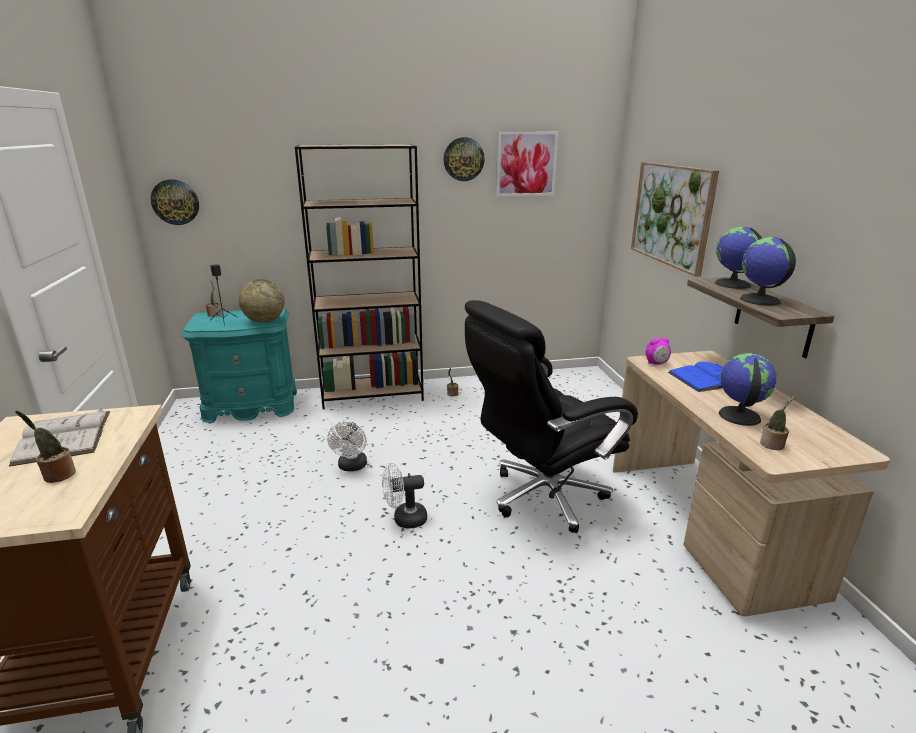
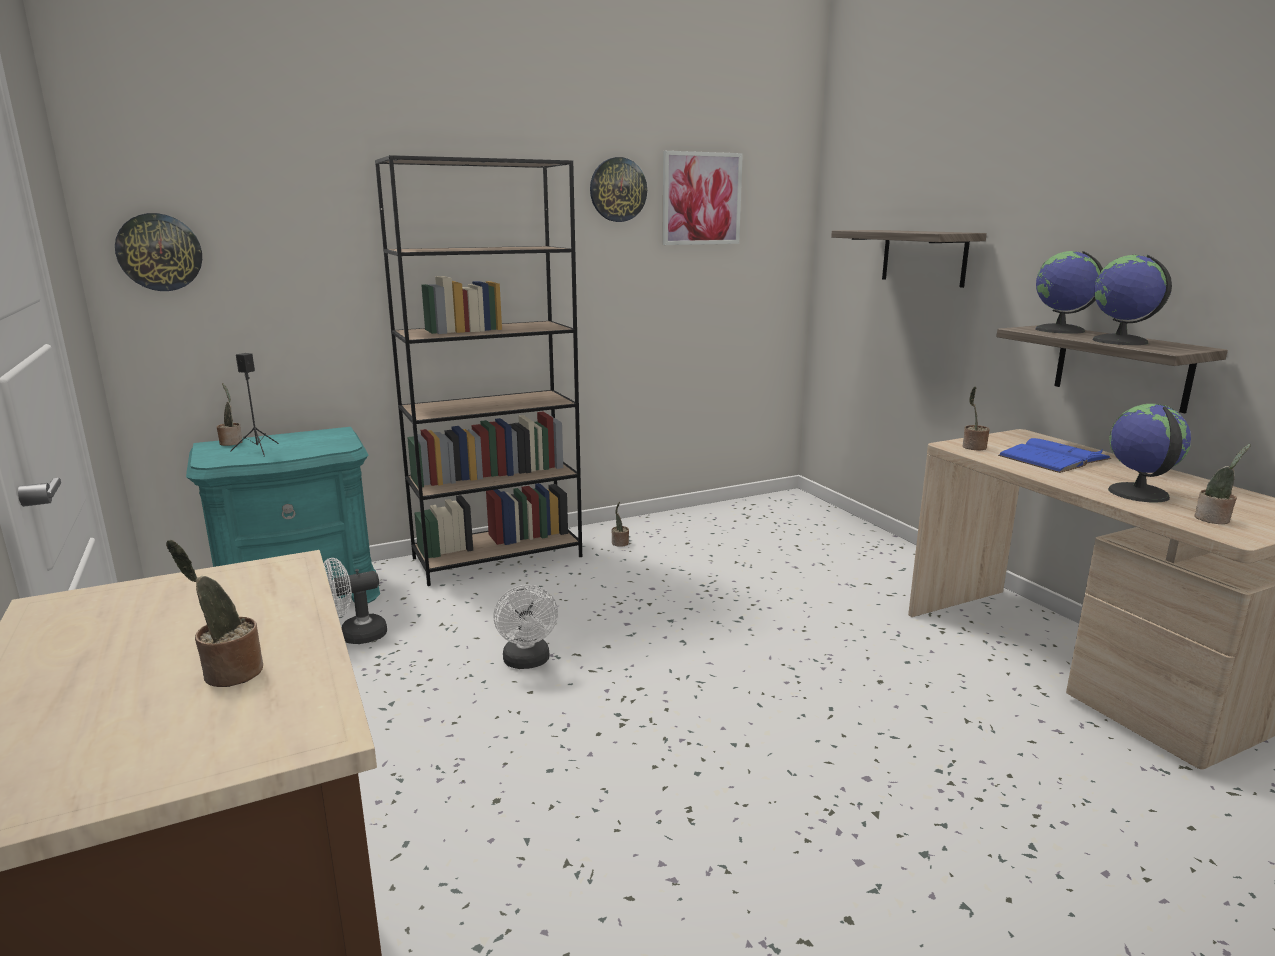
camera: 15 degrees left, 5 degrees down
white book [9,408,110,467] -> none
globe [239,279,285,323] -> none
white fan [382,463,427,529] -> white fan moved to [324,558,387,644]
black office chair [465,300,638,533] -> none
picture [631,162,719,277] -> shelf [831,230,987,288]
alarm clock [646,338,671,365] -> potted plant [962,386,990,450]

